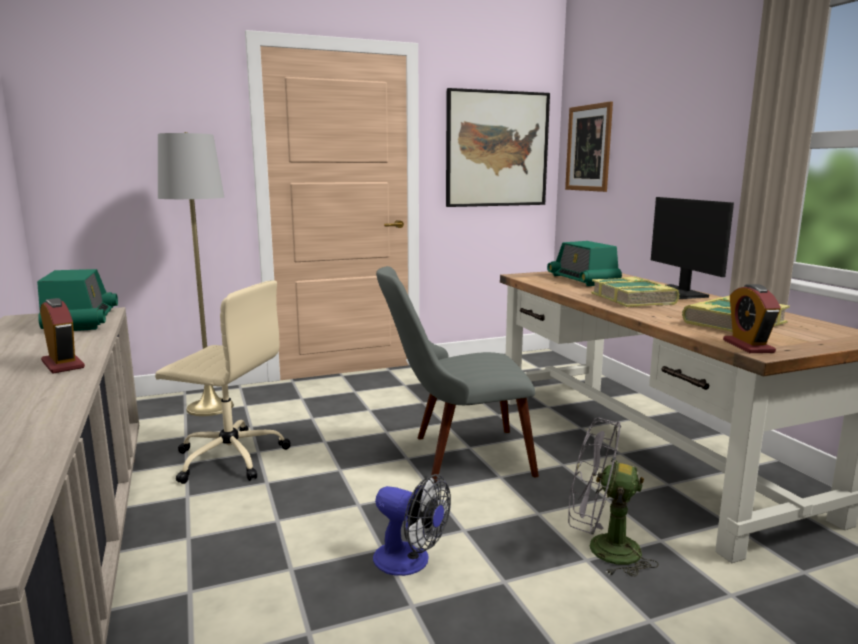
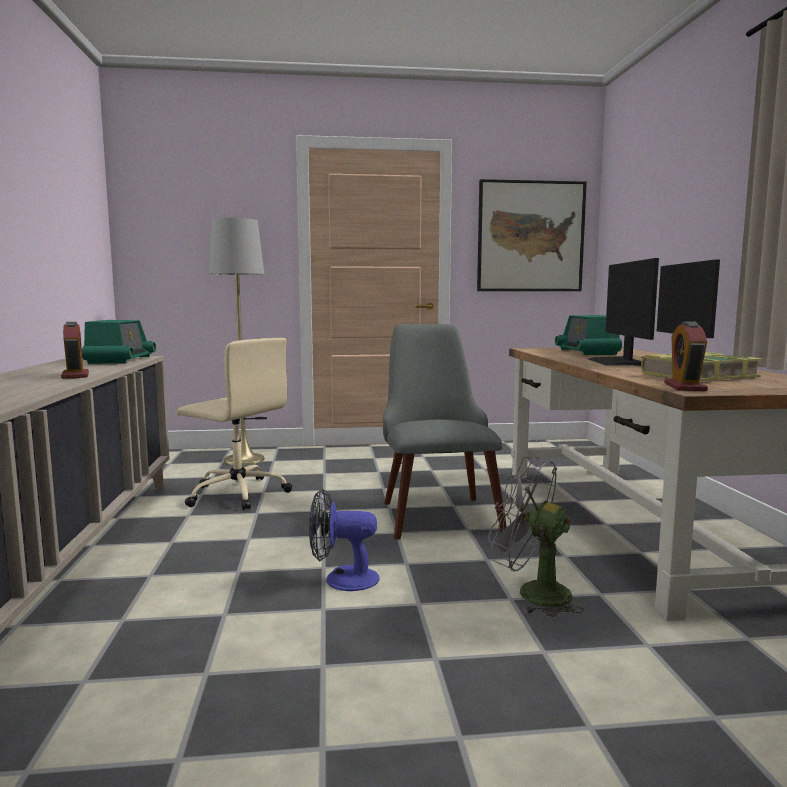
camera: 15 degrees right, 5 degrees down
fan [373,474,451,576] -> fan turned 135 degrees clockwise [309,489,379,591]
grey chair [376,266,539,483] -> grey chair turned 75 degrees clockwise [383,324,507,540]
picture [565,101,613,192] -> none
book [591,277,680,307] -> monitor [588,258,659,366]

